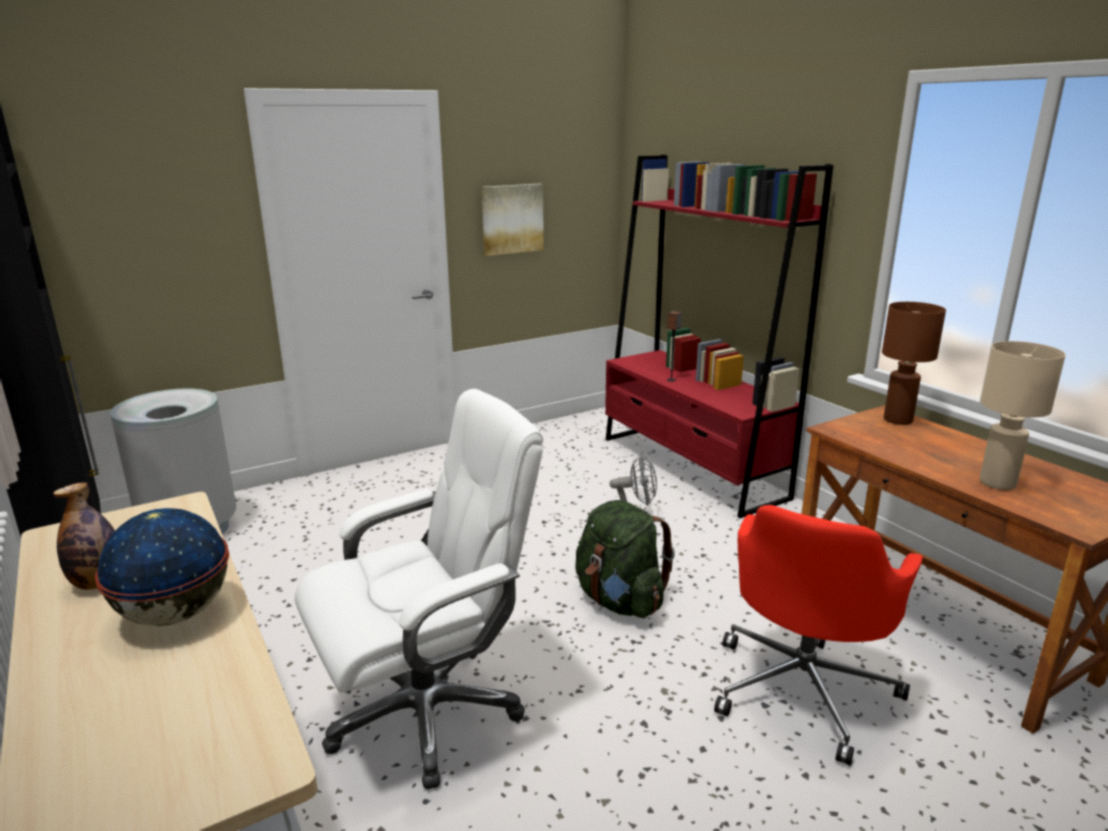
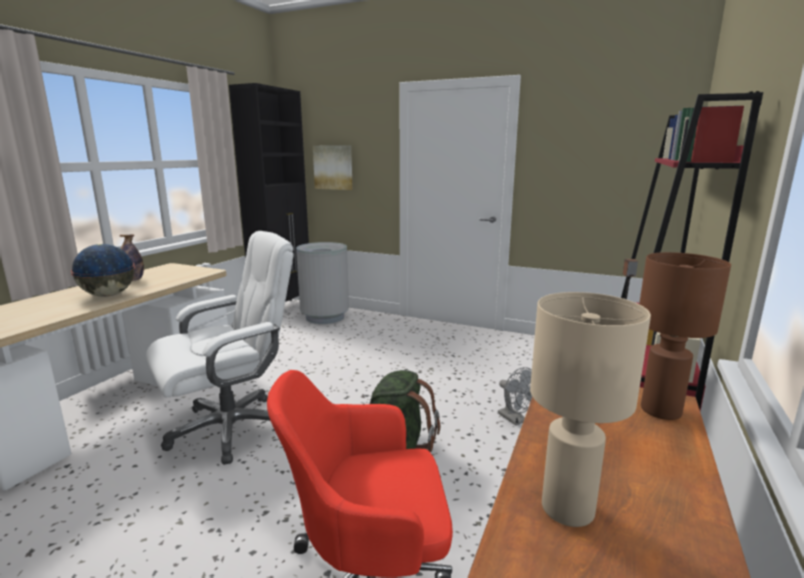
camera: 55 degrees right, 5 degrees down
white office chair [295,389,543,790] -> white office chair turned 60 degrees counterclockwise [146,231,294,465]
picture [481,184,544,256] -> picture moved to [313,145,353,190]

